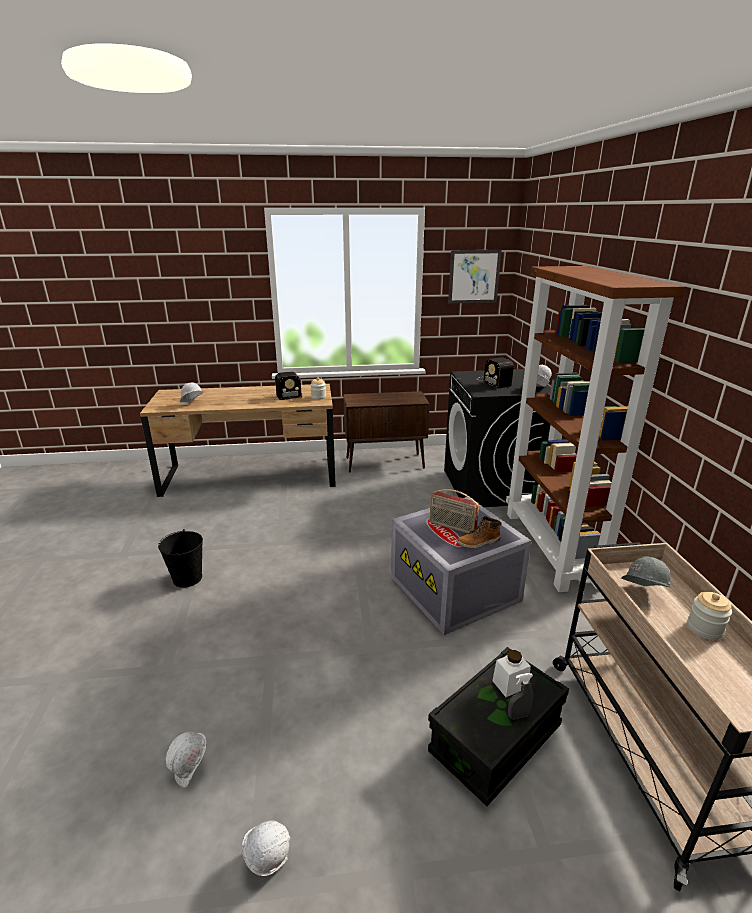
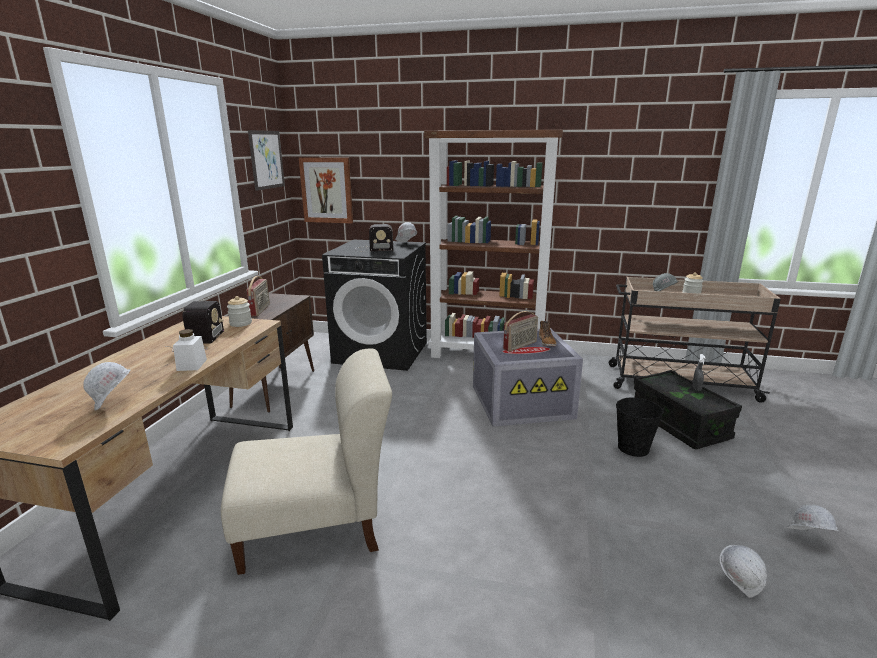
camera: 70 degrees left, 5 degrees down
black bucket [158,529,203,588] -> black bucket moved to [616,397,664,457]
white jar [492,650,531,697] -> white jar moved to [173,329,207,371]
none -> beige chair [221,348,392,575]
none -> radio [247,276,270,316]
none -> picture [299,157,353,224]

